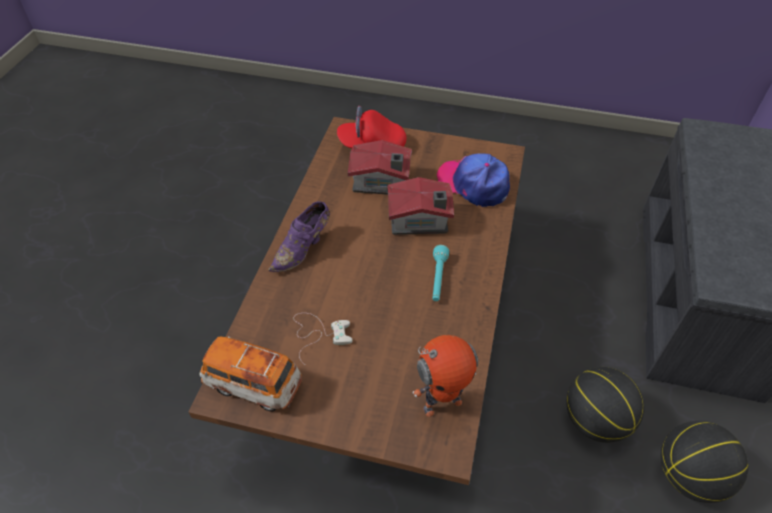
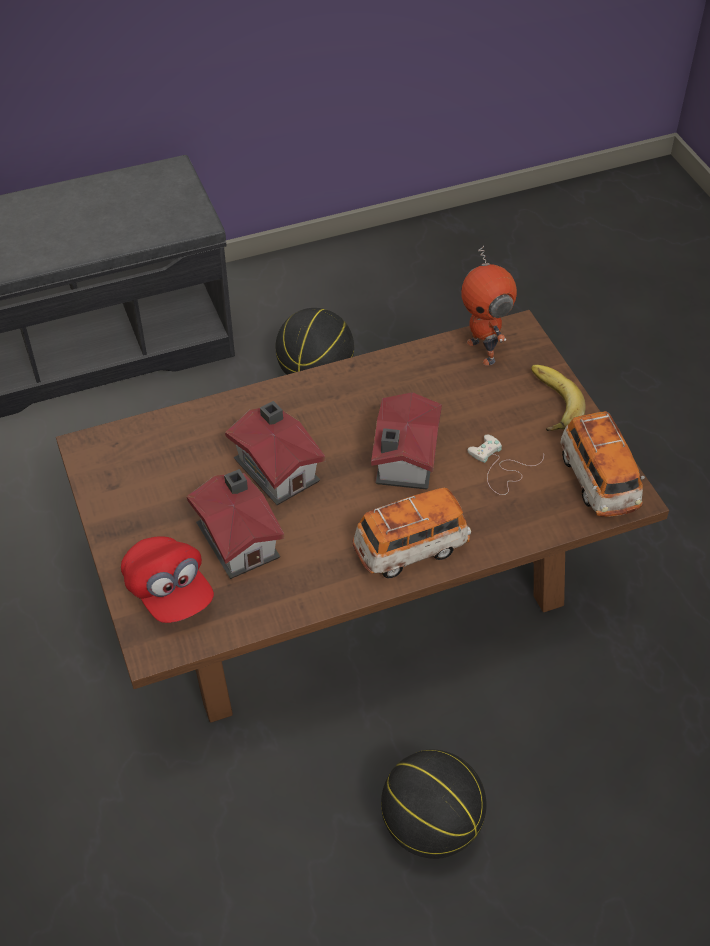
camera: 125 degrees left, 0 degrees up
purple shoe [268,201,330,272] -> toy car [353,488,471,578]
toy robot [412,335,478,417] -> toy robot turned 150 degrees counterclockwise [461,246,517,366]
turquoise flashlight [432,245,449,301] -> none
cap [437,153,510,207] -> none
basketball [661,421,748,503] -> basketball moved to [381,750,486,859]
none -> toy house [371,392,442,490]
none -> banana [531,365,586,431]

